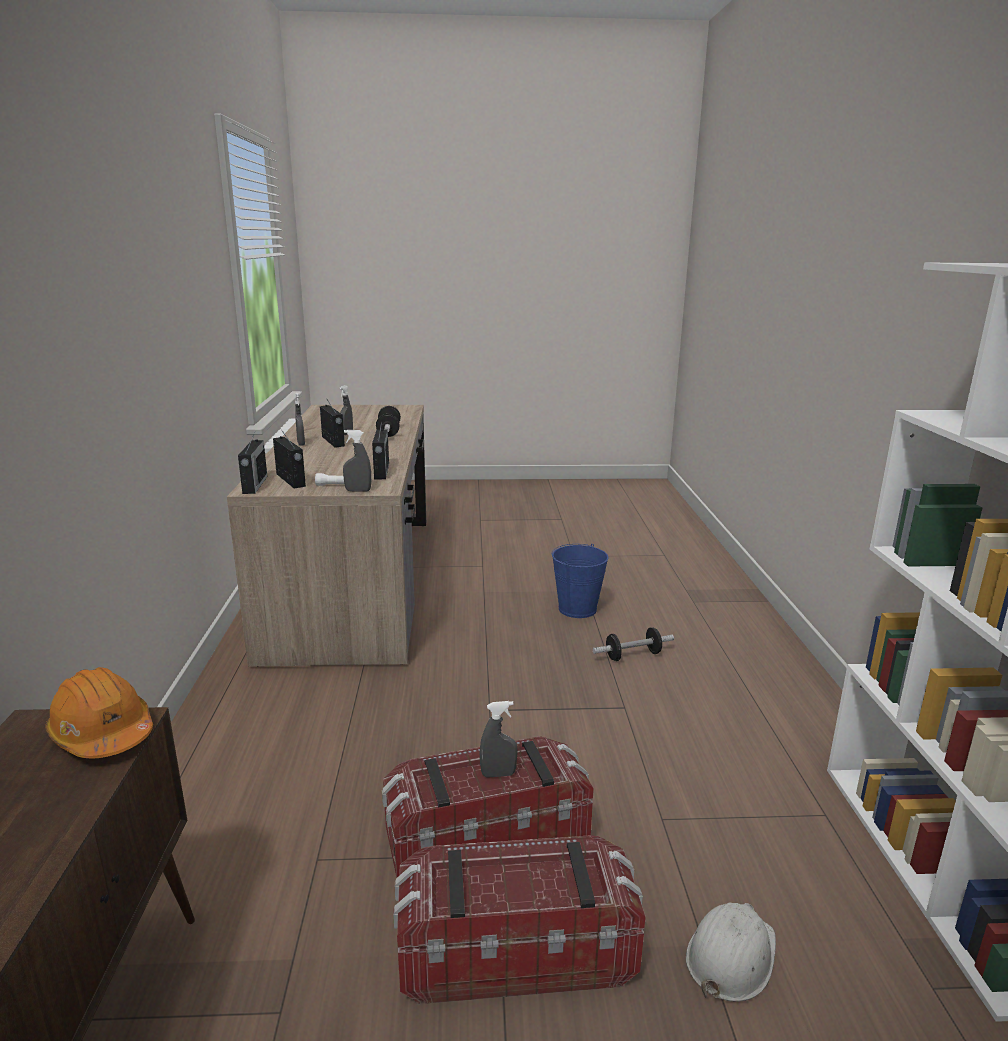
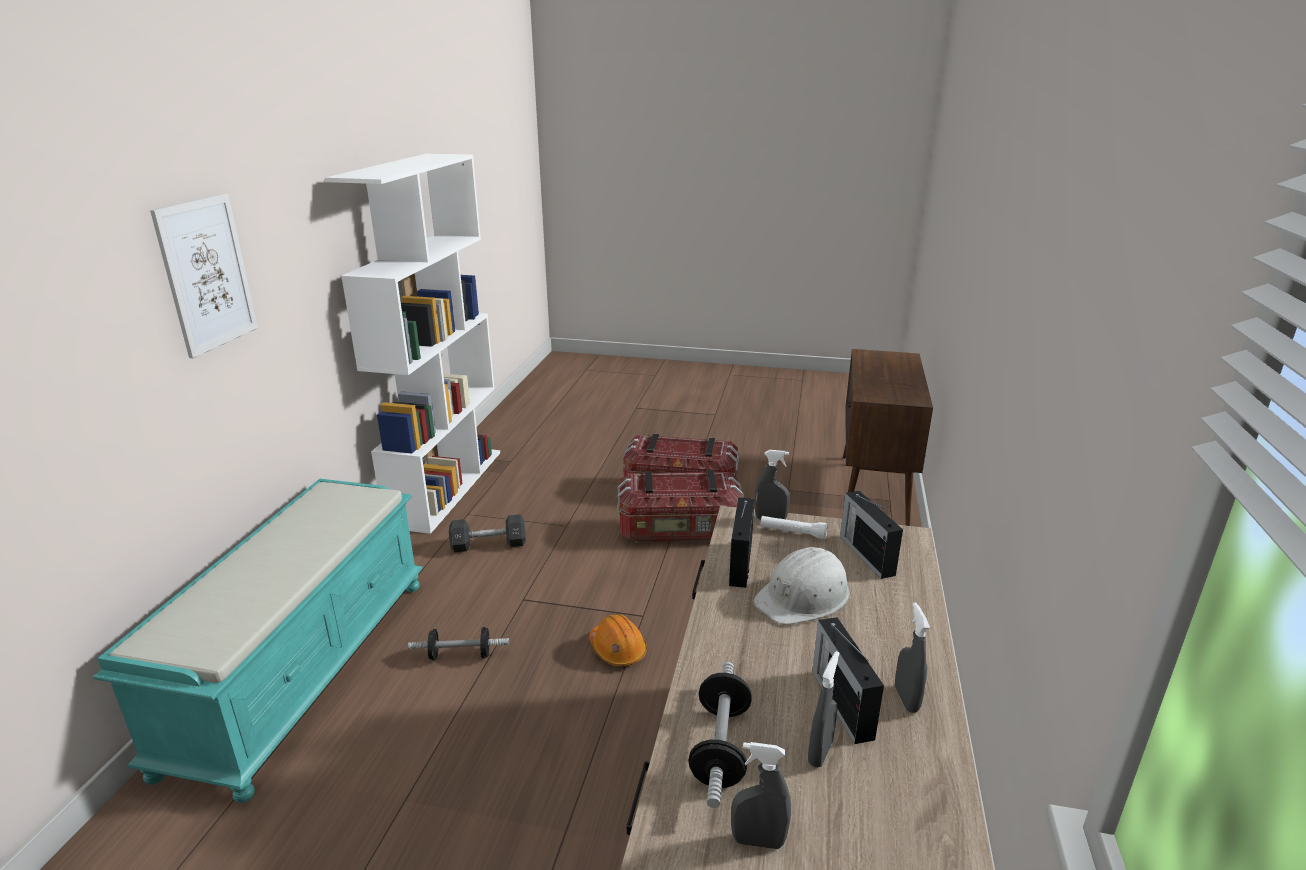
camera: 165 degrees left, 5 degrees up
orange hard hat [45,667,153,758] -> orange hard hat moved to [589,614,647,667]
radio [238,433,267,494] -> none
grey spray bottle [480,701,518,778] -> grey spray bottle moved to [731,742,791,849]
blue bucket [552,544,608,618] -> none
white hard hat [686,902,776,1002] -> white hard hat moved to [753,547,850,625]
none -> turquoise bench [93,479,423,803]
none -> picture [150,194,258,358]
none -> black dumbbell [449,514,526,552]

